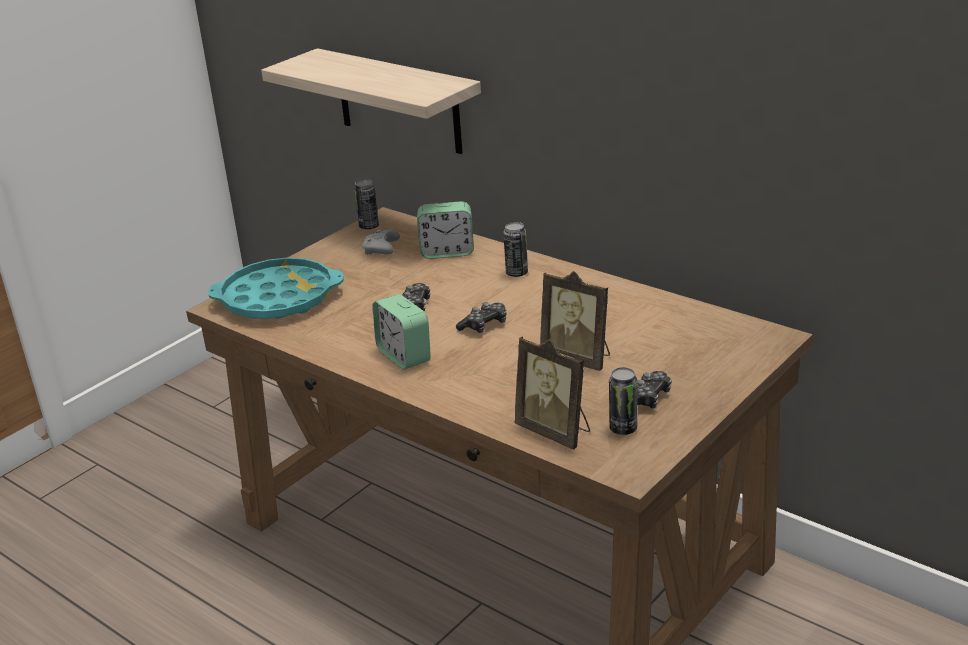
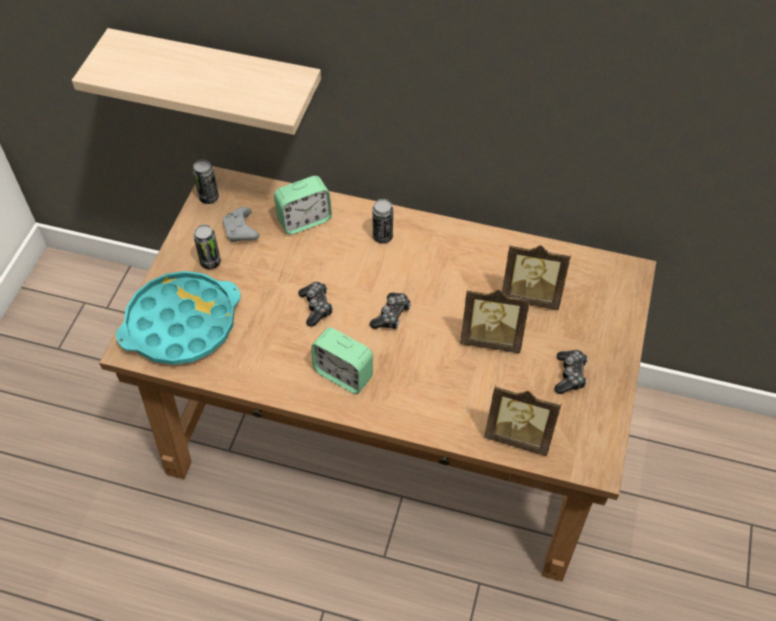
camera: 25 degrees left, 25 degrees up
can [609,367,637,435] -> can moved to [193,225,221,269]
none -> picture frame [502,245,571,310]

